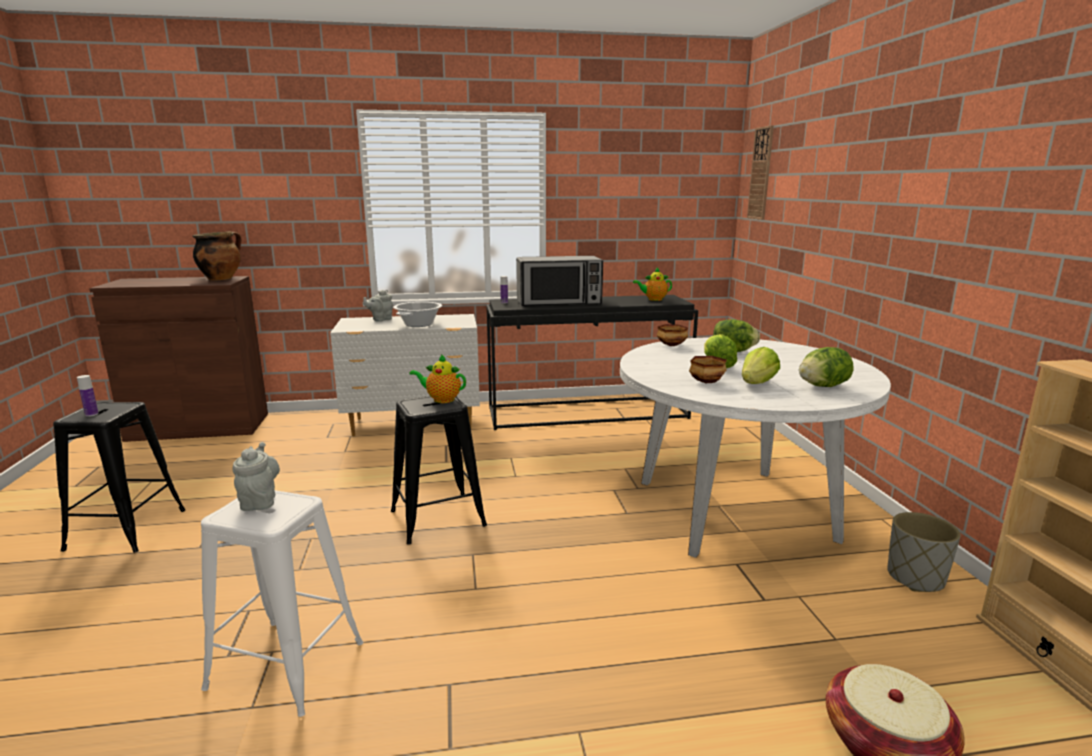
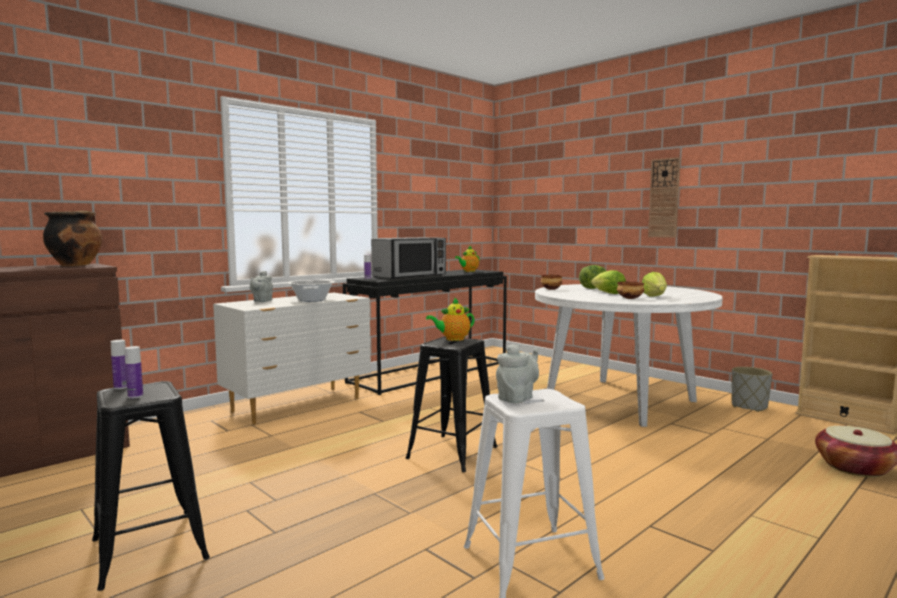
camera: 35 degrees left, 10 degrees down
grey teapot [232,442,280,511] -> grey teapot turned 90 degrees clockwise [496,344,539,403]
wall clock [747,125,774,220] -> wall clock moved to [648,157,681,238]
lettuce [799,347,853,387] -> none
none -> bottle [111,340,127,389]

